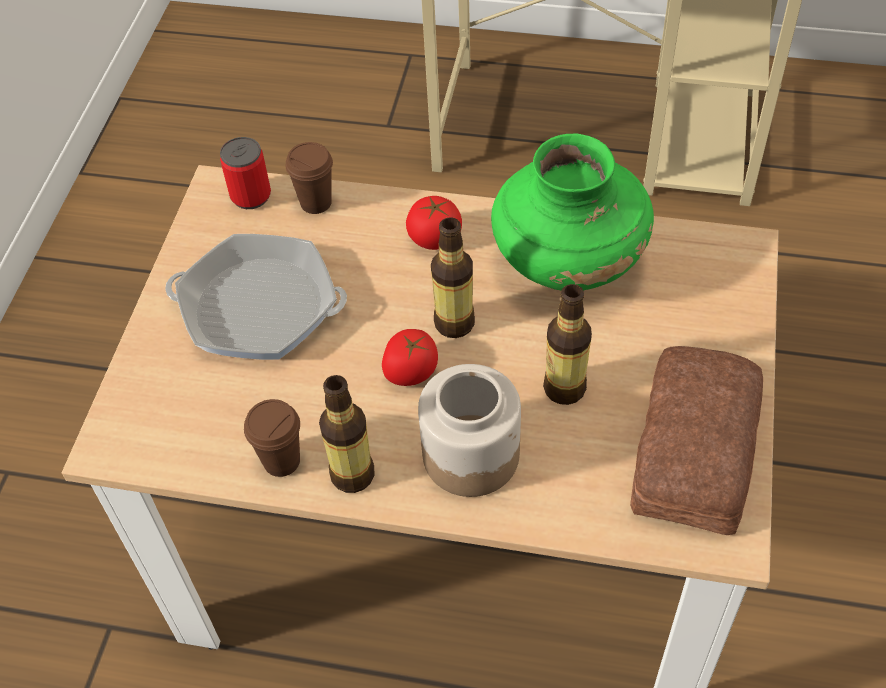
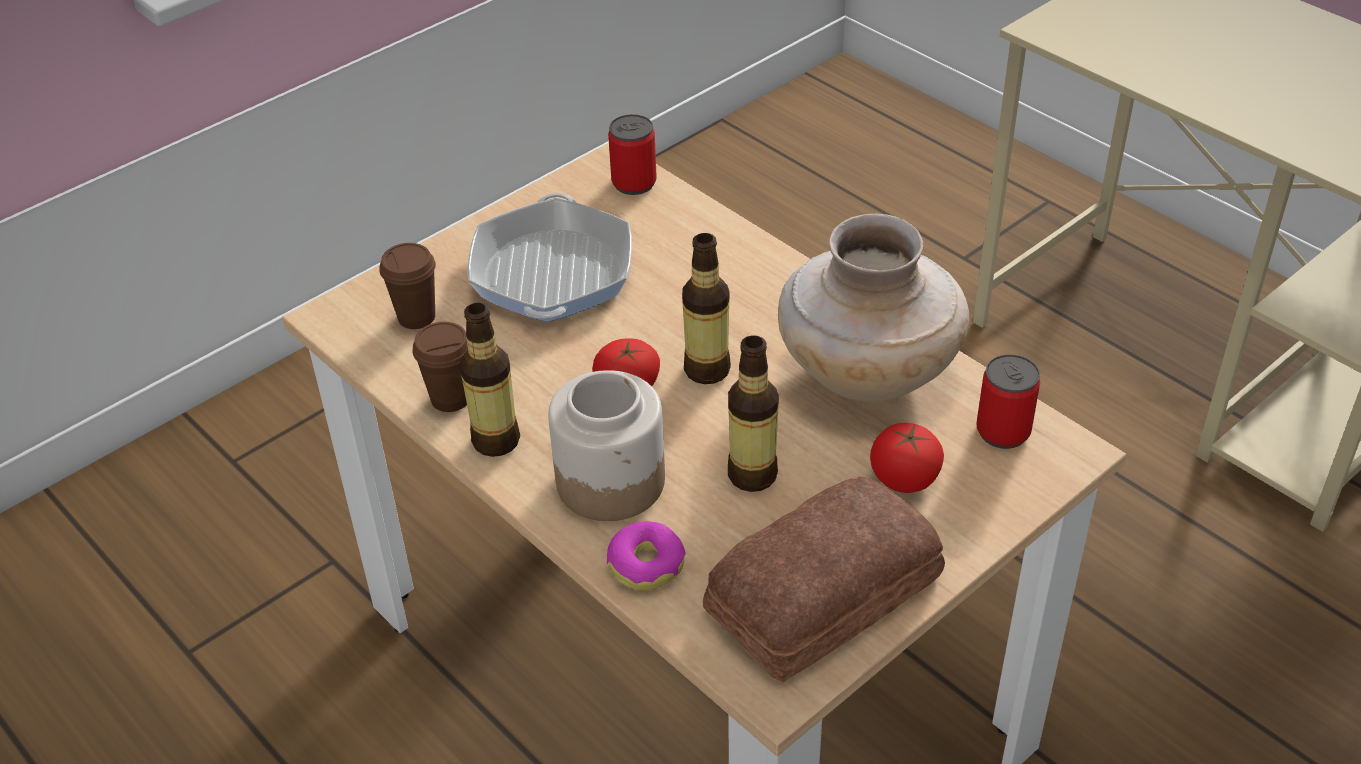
camera: 35 degrees right, 10 degrees down
frying pan [165,234,347,360] -> frying pan turned 45 degrees clockwise [468,193,632,322]
brown cup [286,142,333,214] -> brown cup moved to [379,243,436,329]
tomato [406,196,462,250] -> tomato moved to [870,423,944,493]
green vase [491,133,654,290] -> beige vase [778,214,969,401]
none -> donut [607,521,686,590]
none -> can [976,354,1040,449]

